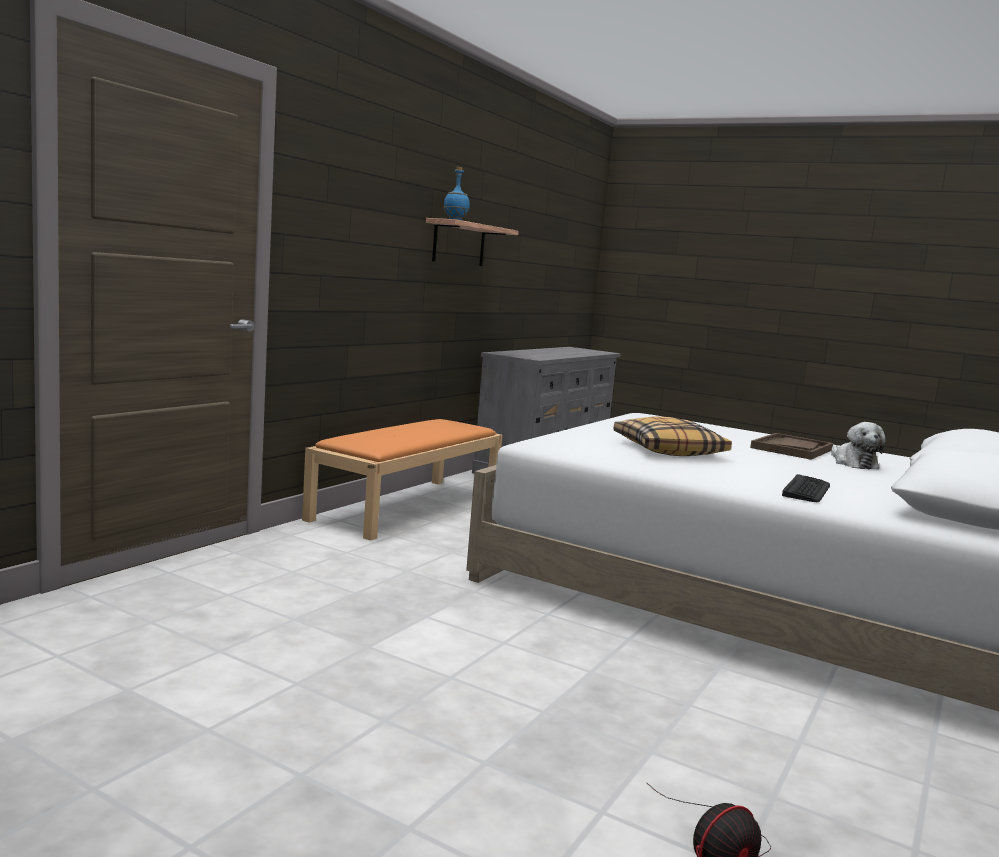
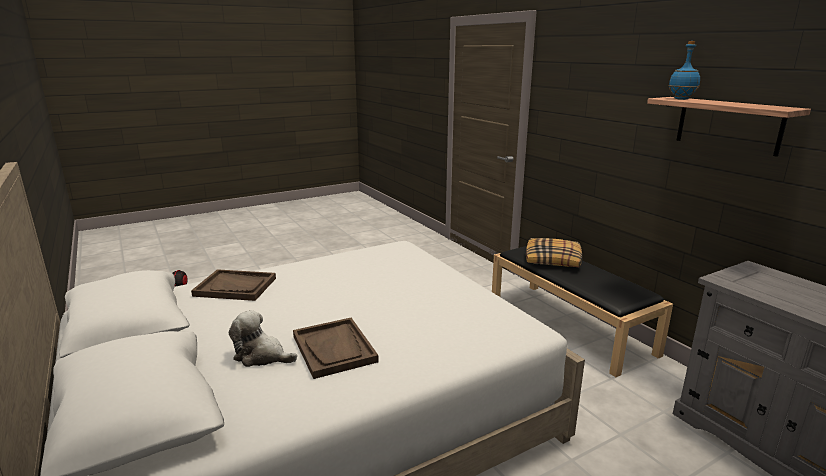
camera: 120 degrees right, 10 degrees up
orange bench [302,419,502,541] -> black bench [492,246,673,377]
pillow [614,416,732,456] -> pillow moved to [526,238,582,267]
keyboard [782,474,830,502] -> brown tray [191,269,276,301]

